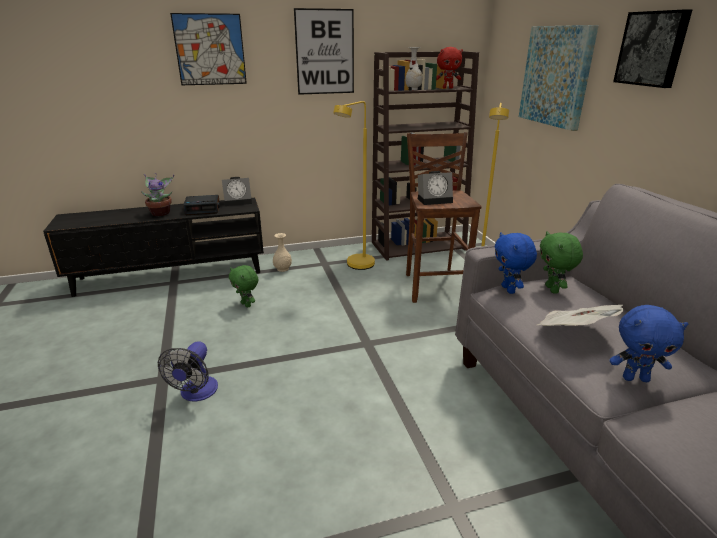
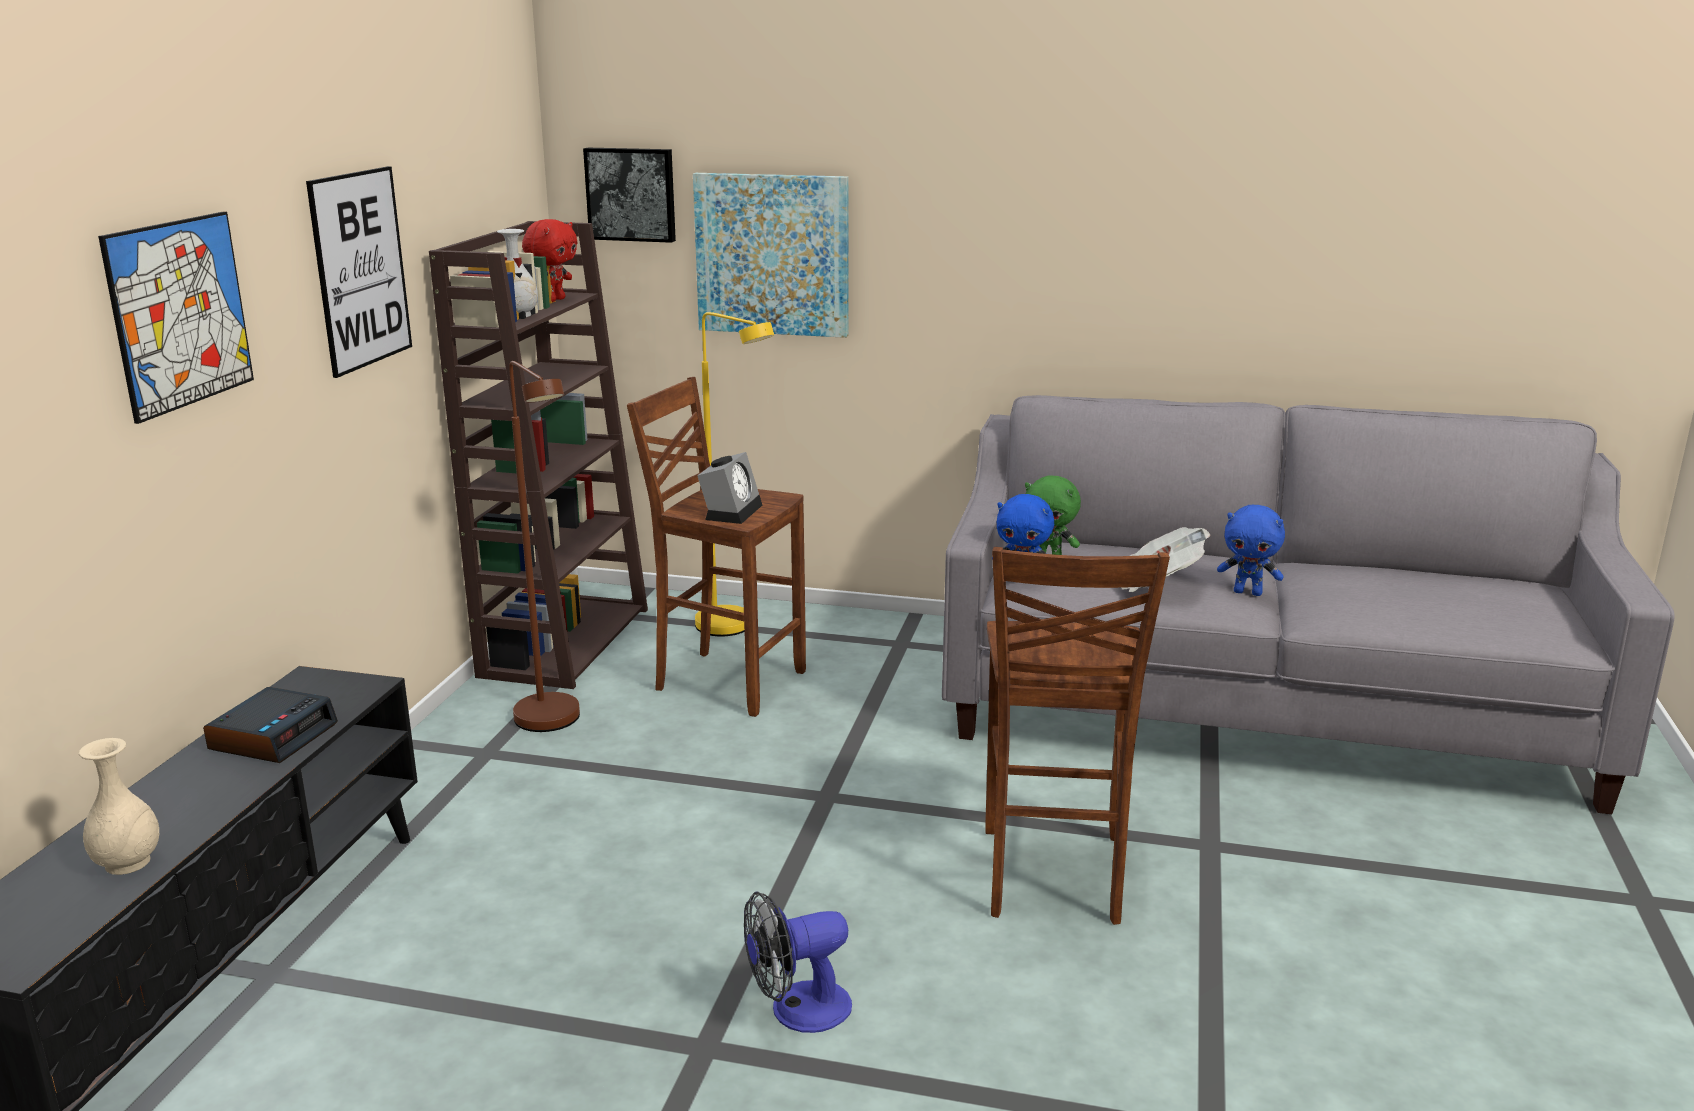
camera: 60 degrees left, 5 degrees down
potted plant [141,173,174,216] -> none
fan [158,341,218,401] -> fan turned 120 degrees clockwise [744,891,852,1033]
alarm clock [222,177,252,206] -> none
green plush toy [229,265,258,308] -> none
beige vase [273,233,292,272] -> beige vase moved to [79,738,159,875]
yellow floor lamp [333,101,375,270] -> brown floor lamp [509,361,580,732]
blue plush toy [609,305,689,382] -> blue plush toy turned 75 degrees clockwise [1217,505,1285,596]
picture [613,9,692,88] -> picture moved to [583,148,676,243]
none -> brown stool [985,547,1170,925]

